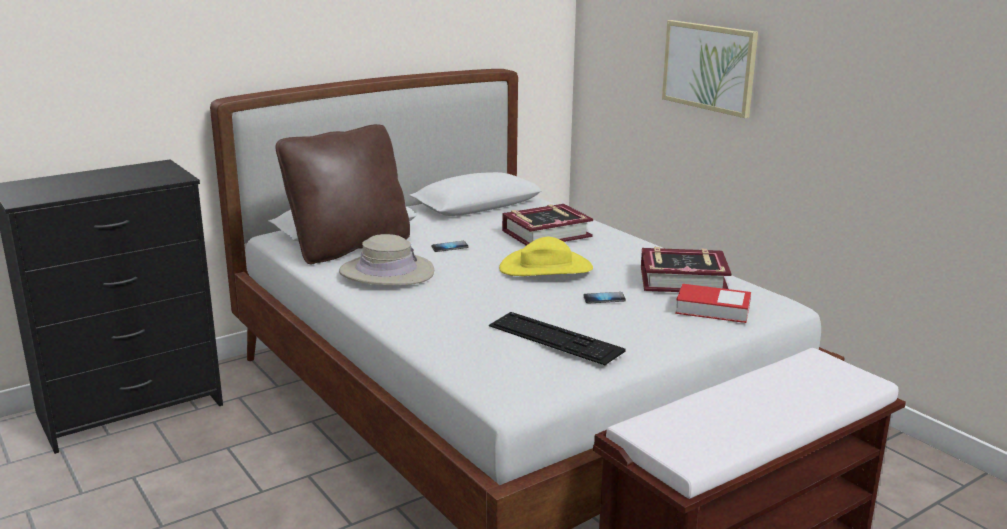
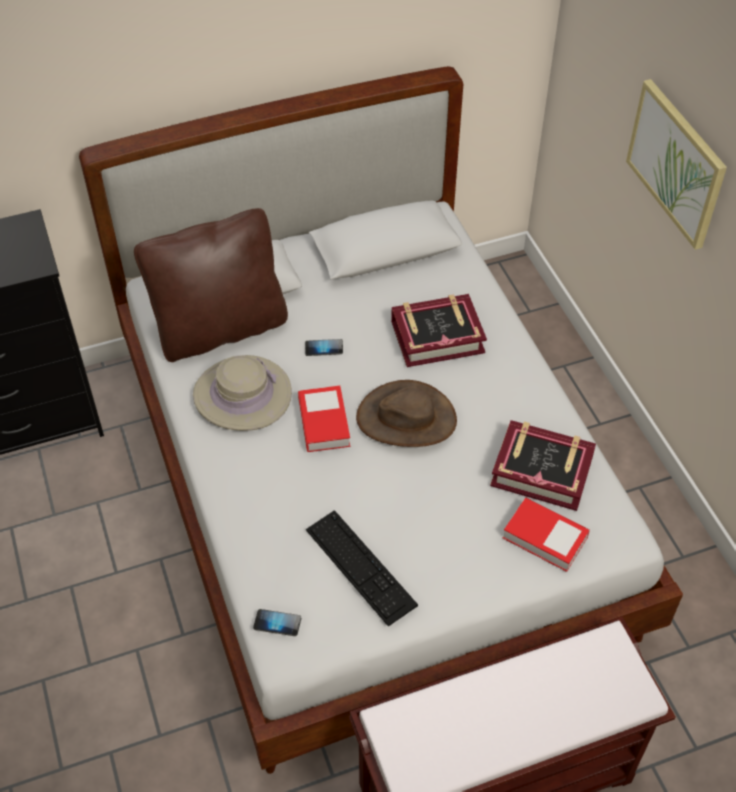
camera: 15 degrees right, 30 degrees up
yellow hat [499,237,593,276] -> brown hat [356,380,457,447]
phone [584,292,626,304] -> phone moved to [253,609,301,636]
none -> book [298,386,350,452]

